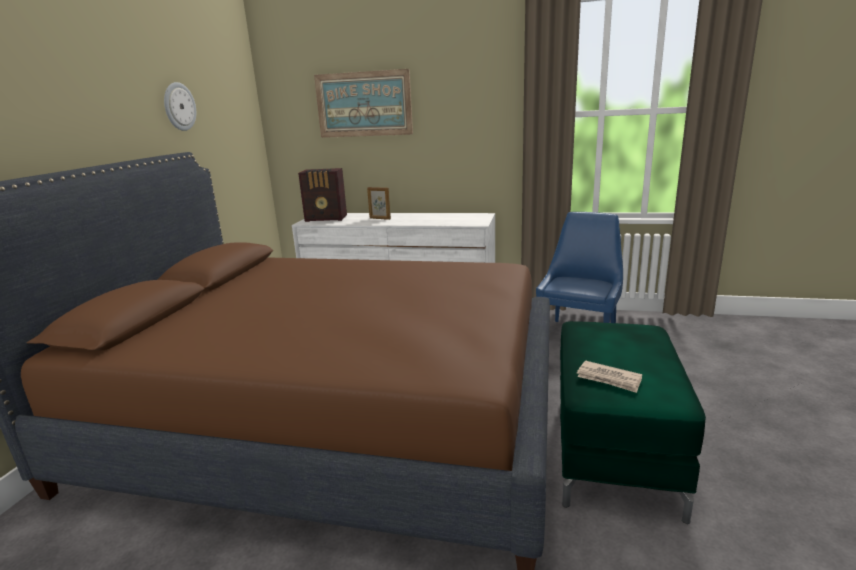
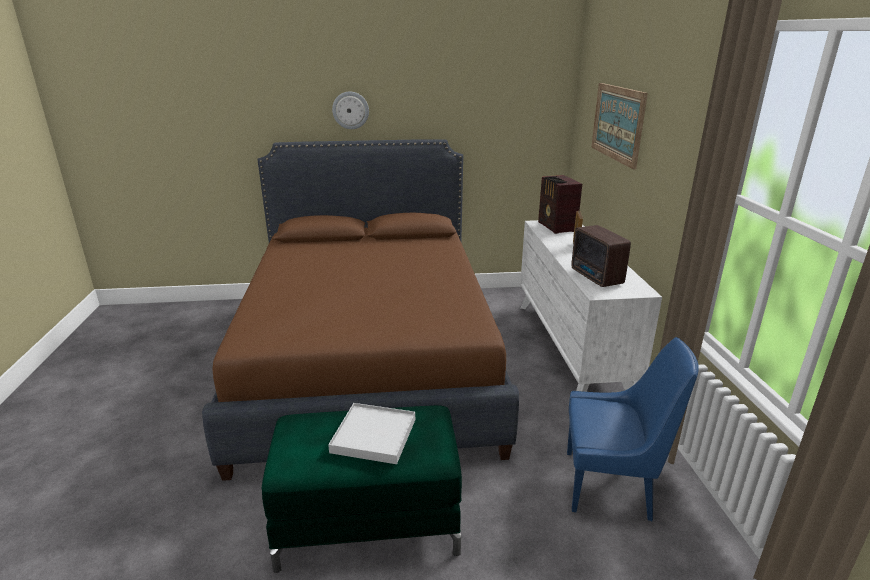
camera: 70 degrees right, 5 degrees up
wall clock [164,82,196,131] -> wall clock moved to [332,91,369,129]
newspaper [577,361,642,393] -> none
none -> white tray [328,403,415,464]
none -> radio [571,225,631,287]

